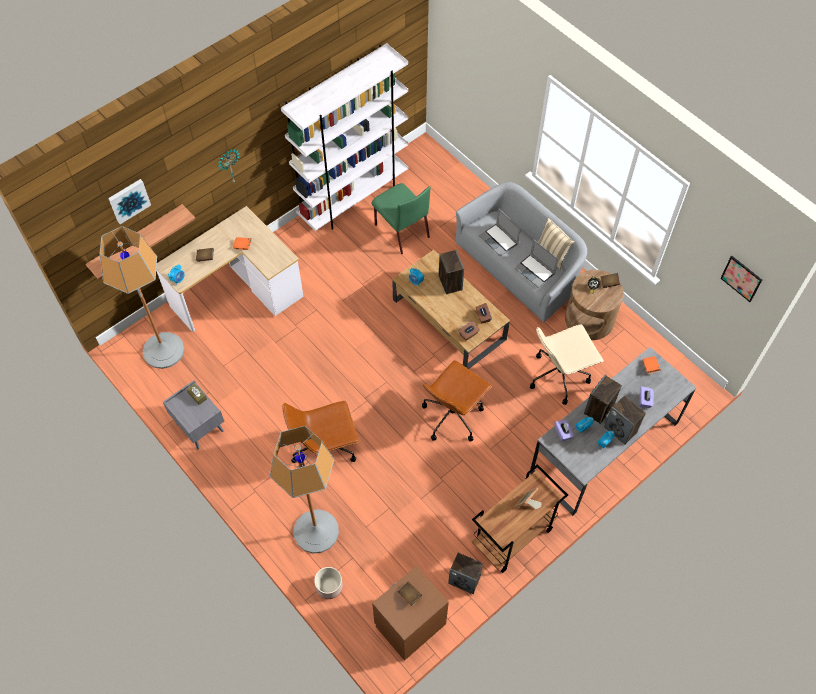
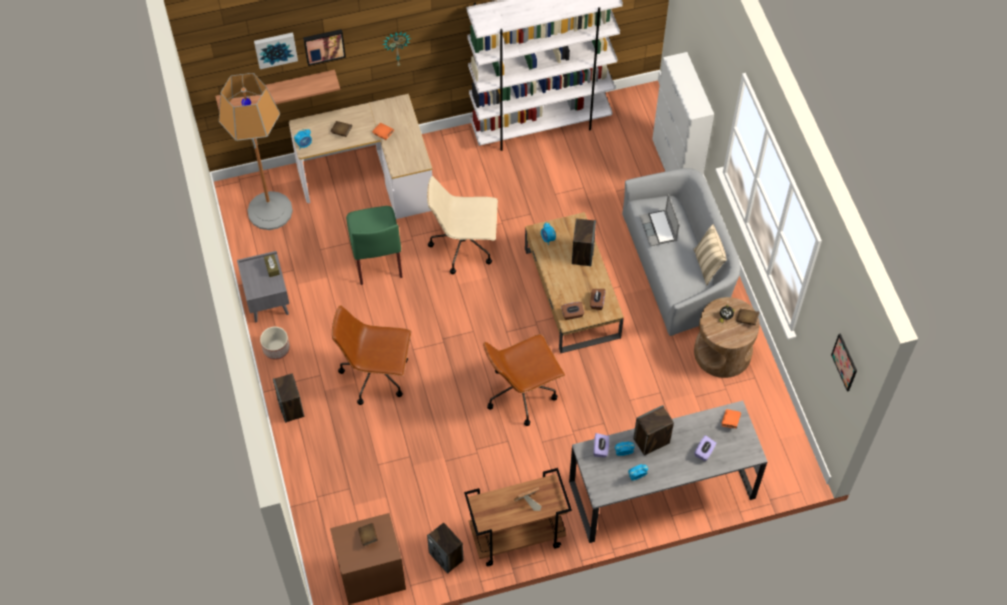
camera: 25 degrees right, 0 degrees up
floor lamp [270,426,339,553] -> none
planter [314,567,343,599] -> planter moved to [260,327,290,360]
green chair [372,183,431,254] -> green chair moved to [346,206,403,285]
laptop [514,239,558,288] -> none
beige office chair [530,324,604,405] -> beige office chair moved to [427,176,498,274]
speaker [604,396,646,444] -> speaker moved to [273,373,304,423]
none -> picture [303,29,346,66]
none -> white cabinet [652,52,714,175]

